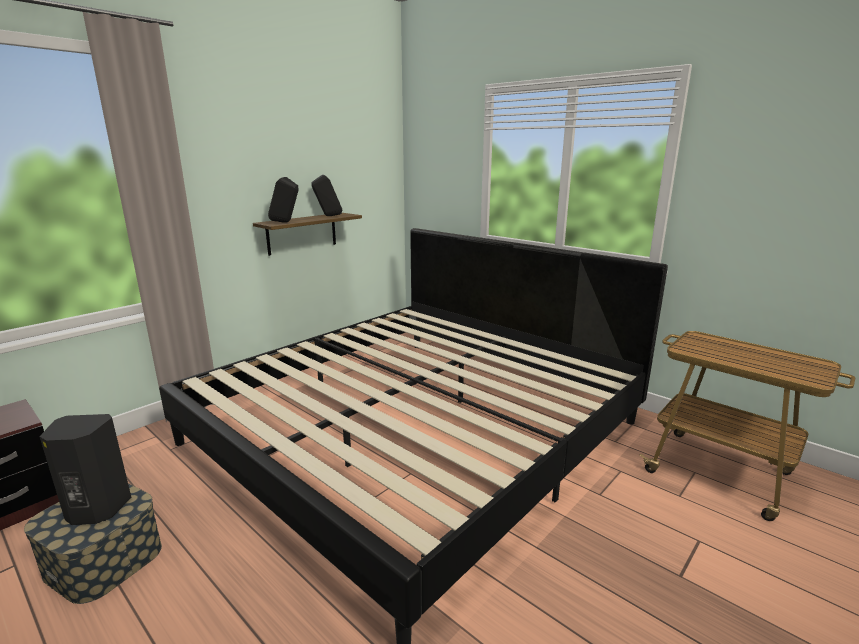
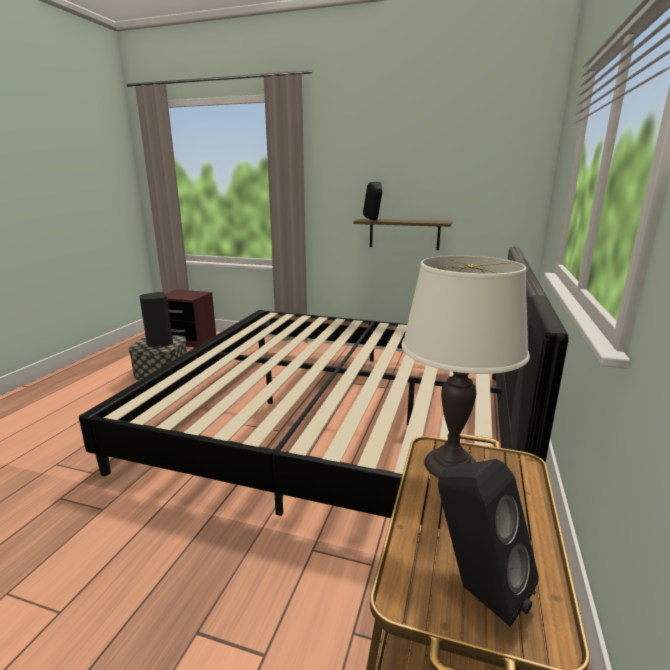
camera: 65 degrees right, 0 degrees up
black speaker [312,174,342,216] -> black speaker moved to [438,459,539,627]
none -> white table lamp [401,256,530,478]

